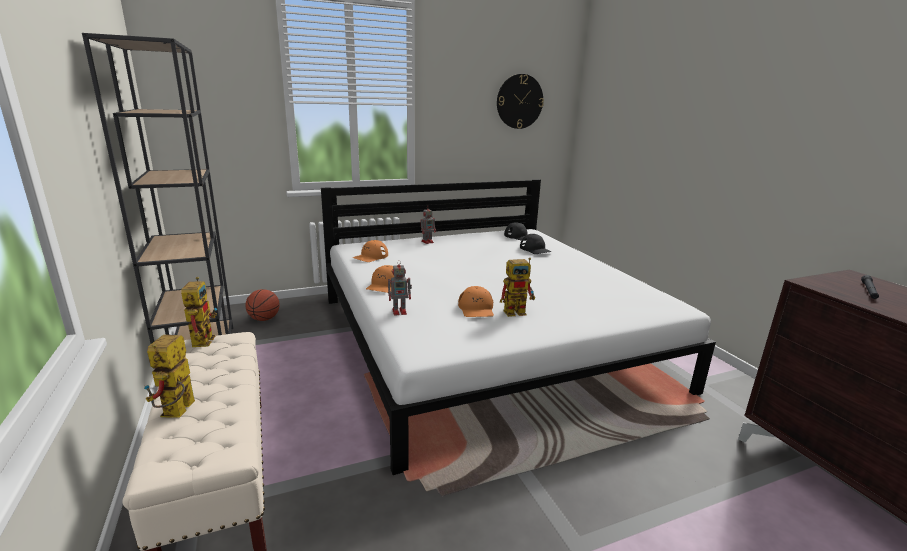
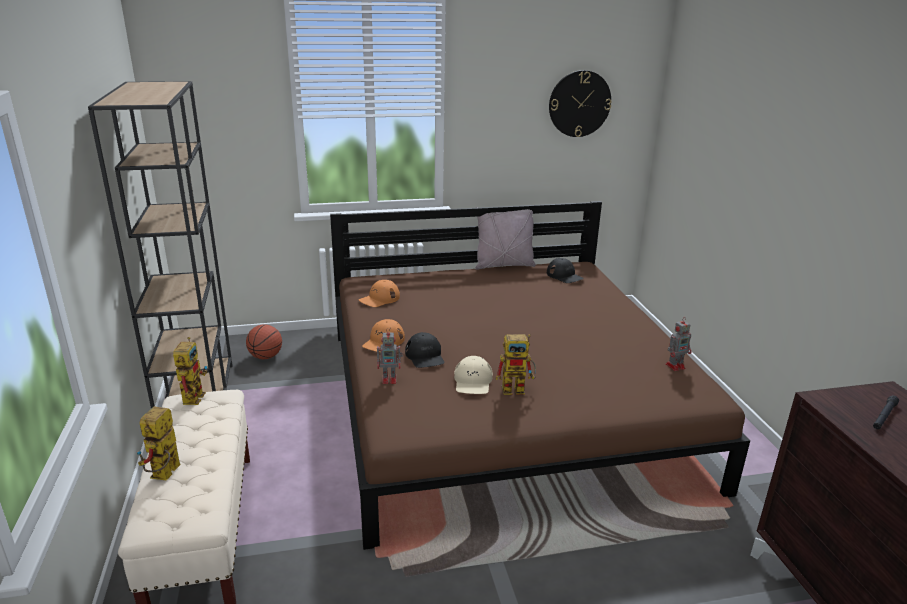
camera: 10 degrees right, 5 degrees up
white bed [321,179,716,475] -> brown bed [330,201,750,550]
toy robot [421,208,436,244] -> toy robot moved to [665,318,692,371]
orange cap [458,286,494,317] -> beige cap [454,356,493,394]
black cap [520,234,552,254] -> black cap moved to [405,332,444,368]
none -> purple pillow [475,207,536,270]

